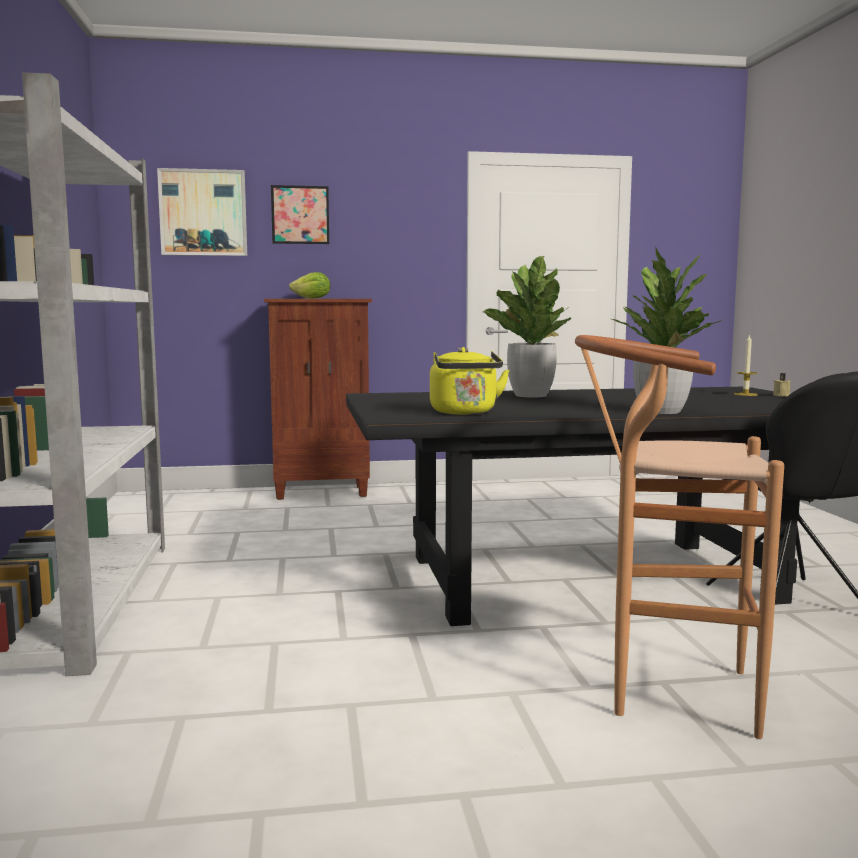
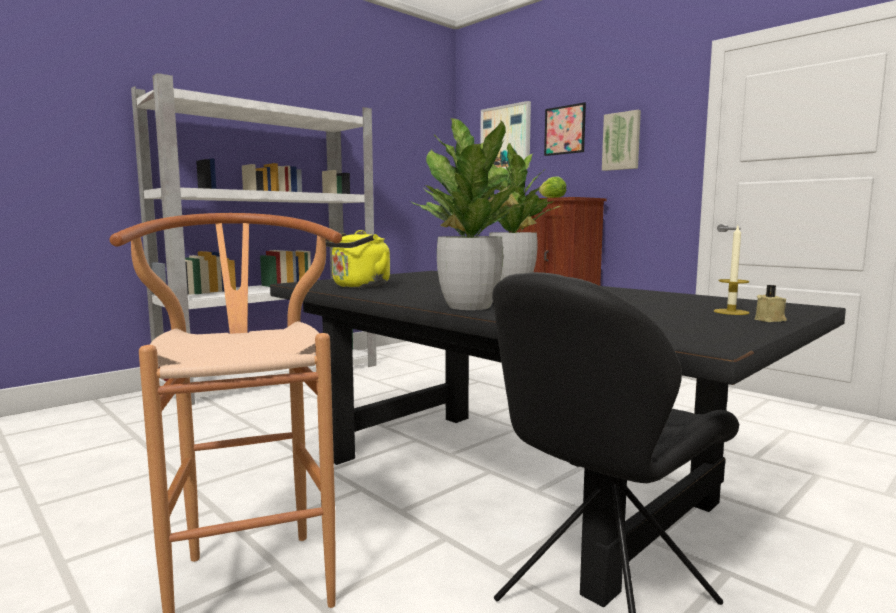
camera: 55 degrees right, 0 degrees up
none -> picture [602,110,641,171]

